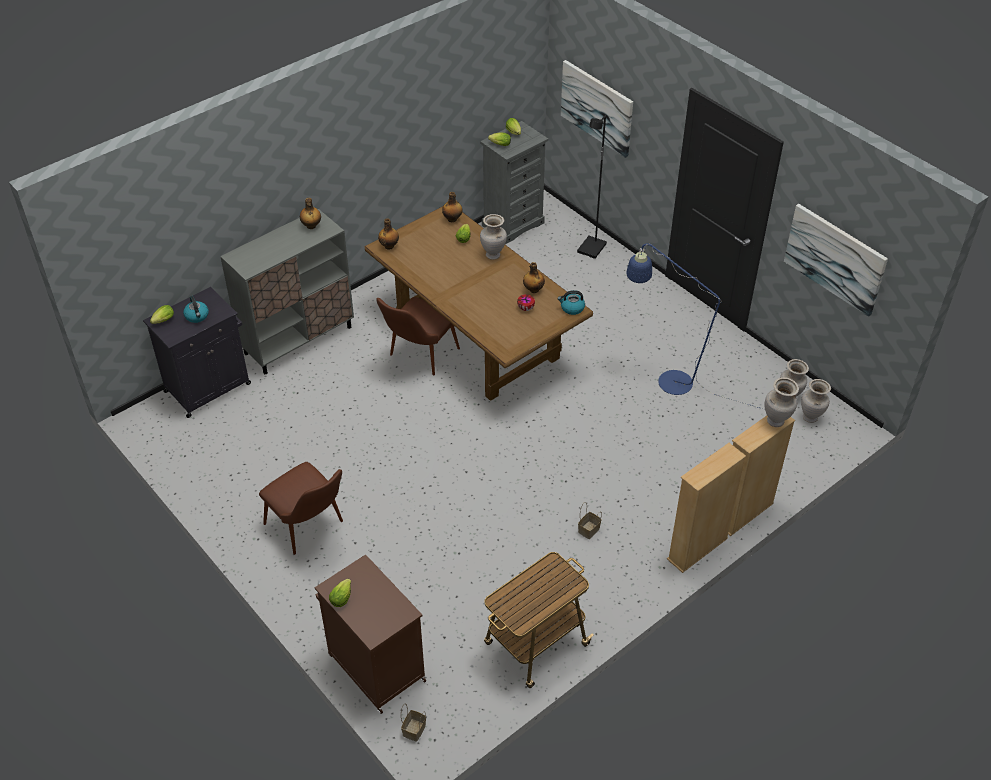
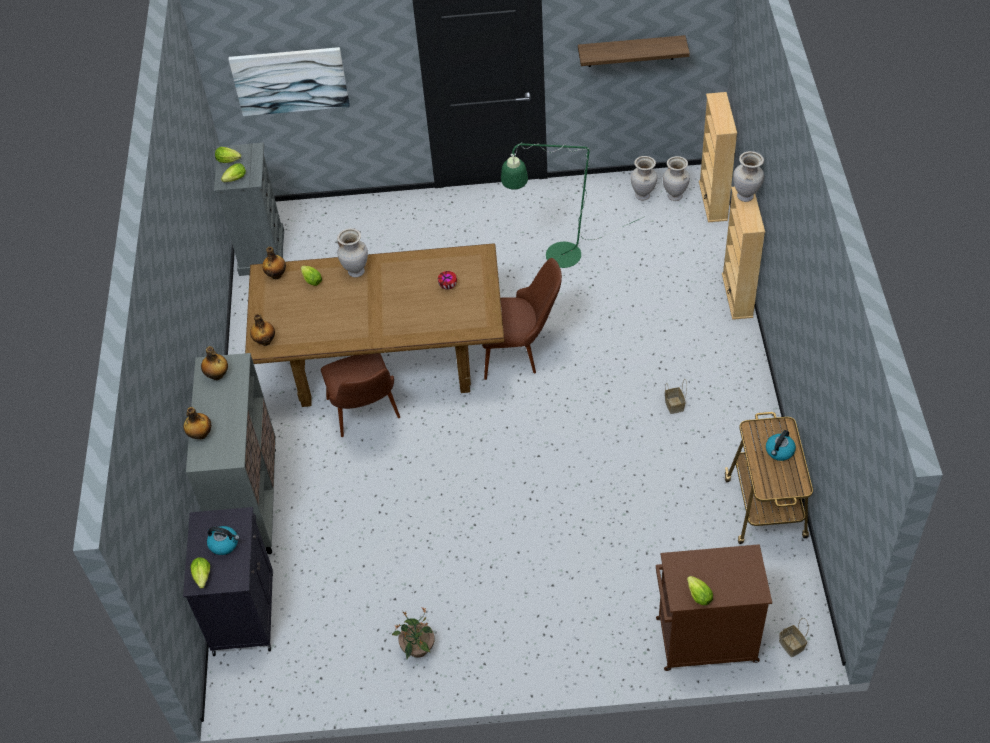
camera: 50 degrees left, 5 degrees up
brown chair [259,462,343,555] -> brown chair moved to [482,258,562,380]
bottle [523,262,545,293] -> bottle moved to [184,407,211,439]
kettle [558,290,585,315] -> kettle moved to [766,430,796,461]
black floor lamp [577,115,607,259] -> none
blue floor lamp [626,243,763,409] -> green floor lamp [501,142,645,268]
beige bookcase [667,443,746,573] -> beige bookcase moved to [699,92,737,222]
picture [784,204,888,317] -> shelf [578,35,690,67]
none -> potted plant [392,607,435,659]

